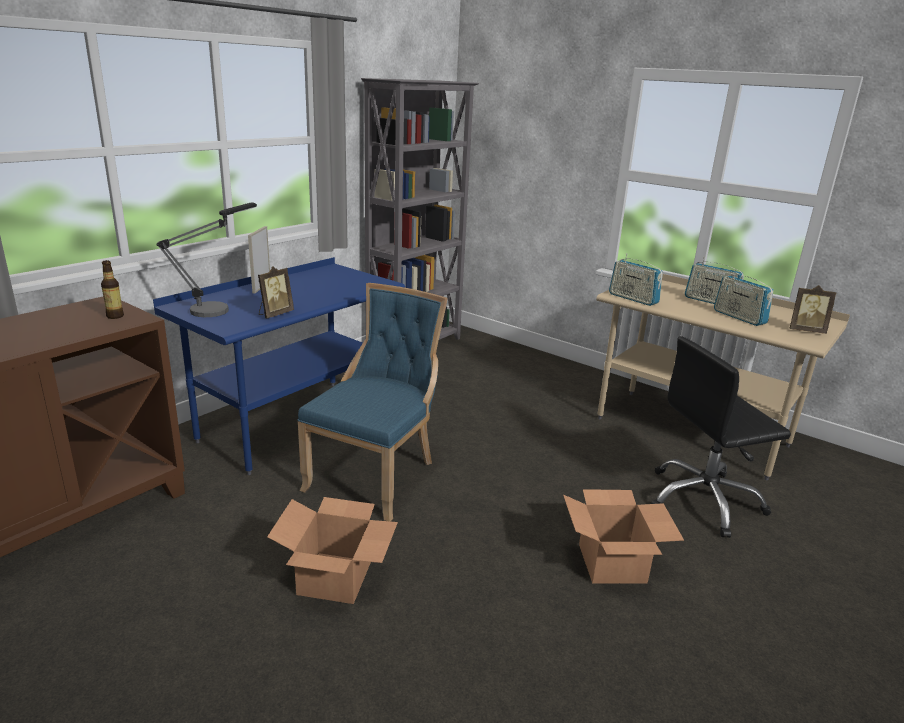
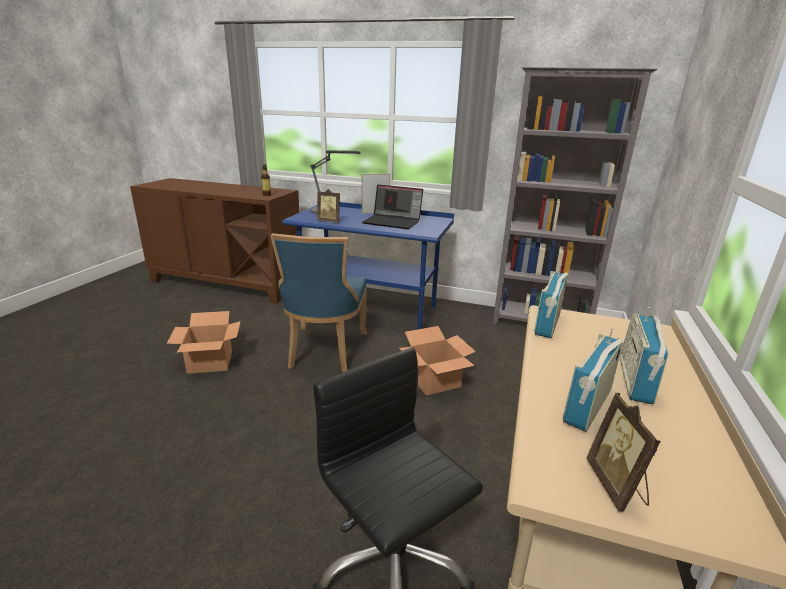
camera: 70 degrees right, 0 degrees up
blue chair [297,283,448,522] -> blue chair turned 90 degrees clockwise [270,233,367,372]
cardboard box [563,489,684,584] -> cardboard box moved to [399,326,476,395]
none -> laptop [362,184,423,229]

